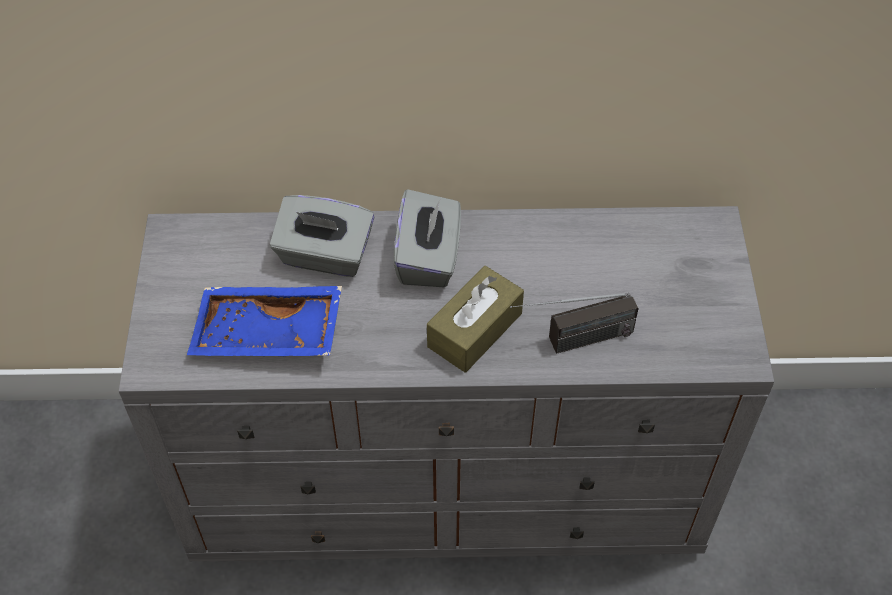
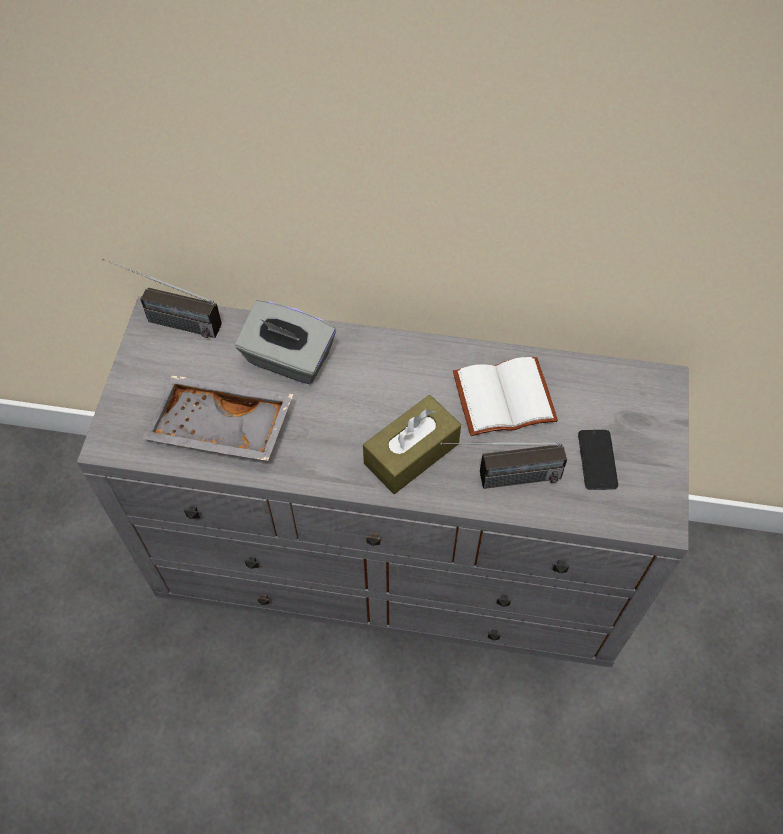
camera: 10 degrees right, 5 degrees up
blue tray [187,286,342,356] -> grey tray [142,376,294,461]
grey tissue box [394,189,461,287] -> none
none -> radio [102,259,222,338]
none -> white book [453,357,558,436]
none -> phone [578,430,618,490]

